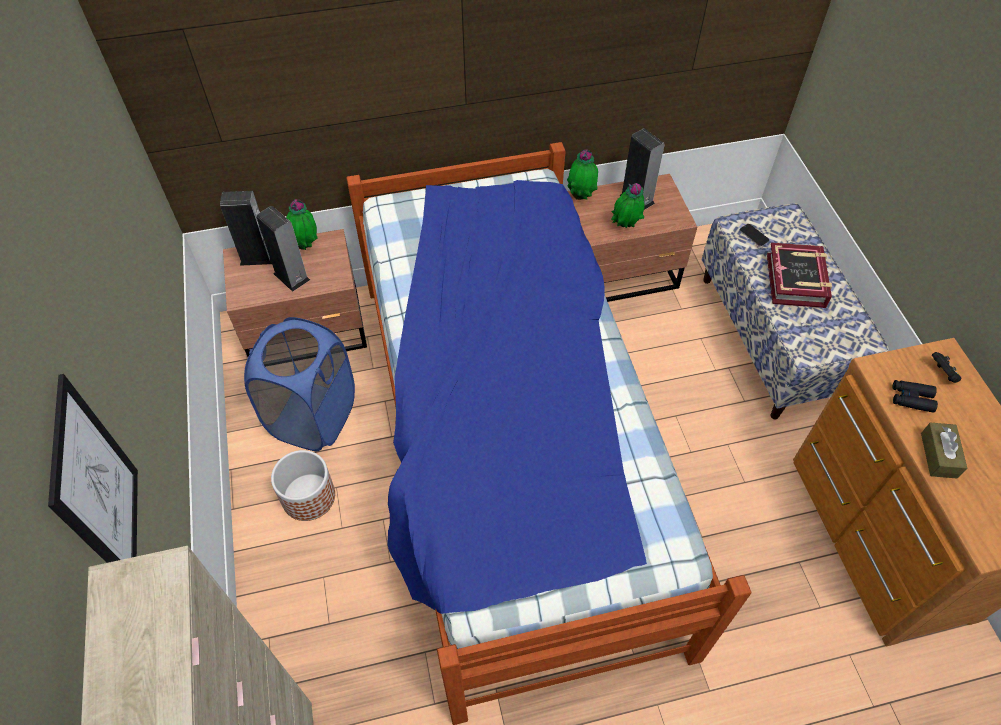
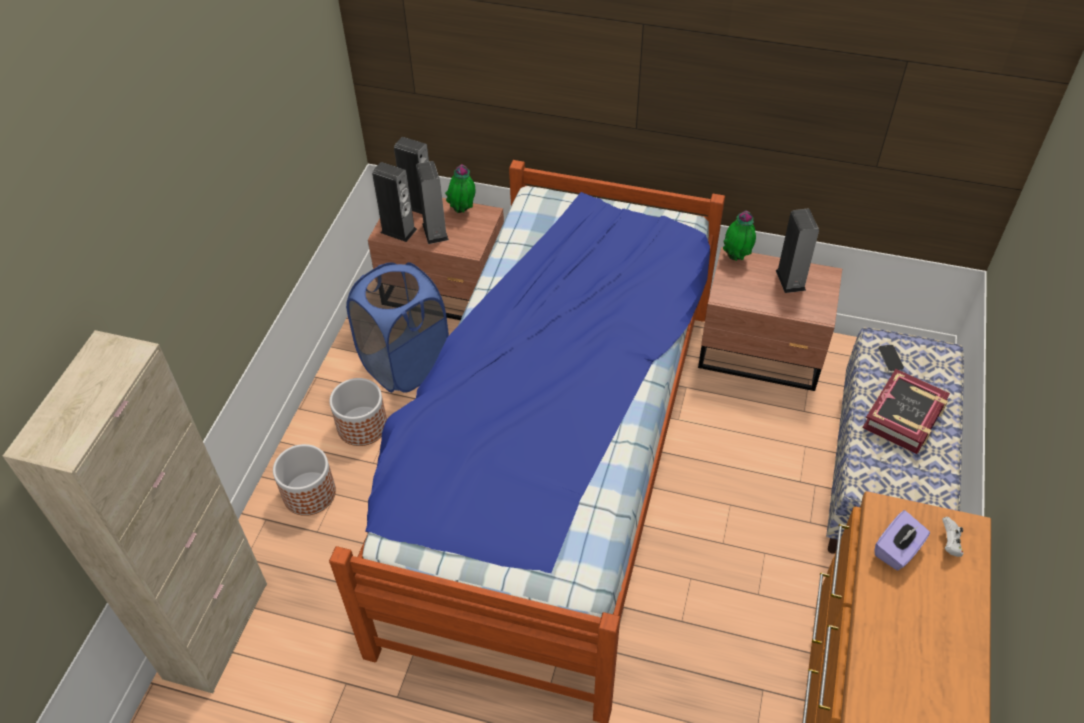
camera: 30 degrees right, 5 degrees down
picture [48,374,138,563] -> none
potted plant [611,183,644,228] -> none
black binoculars [892,380,938,413] -> purple tissue box [875,510,930,571]
brown tissue box [921,422,967,479] -> none
black game controller [932,352,962,383] -> white game controller [942,517,964,557]
none -> planter [273,444,336,516]
none -> speaker [372,162,417,242]

